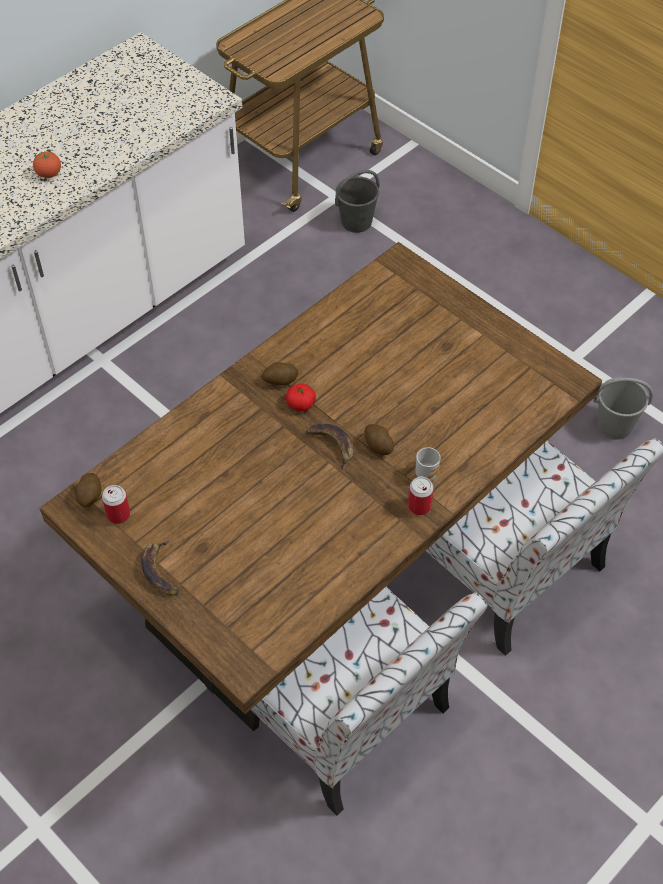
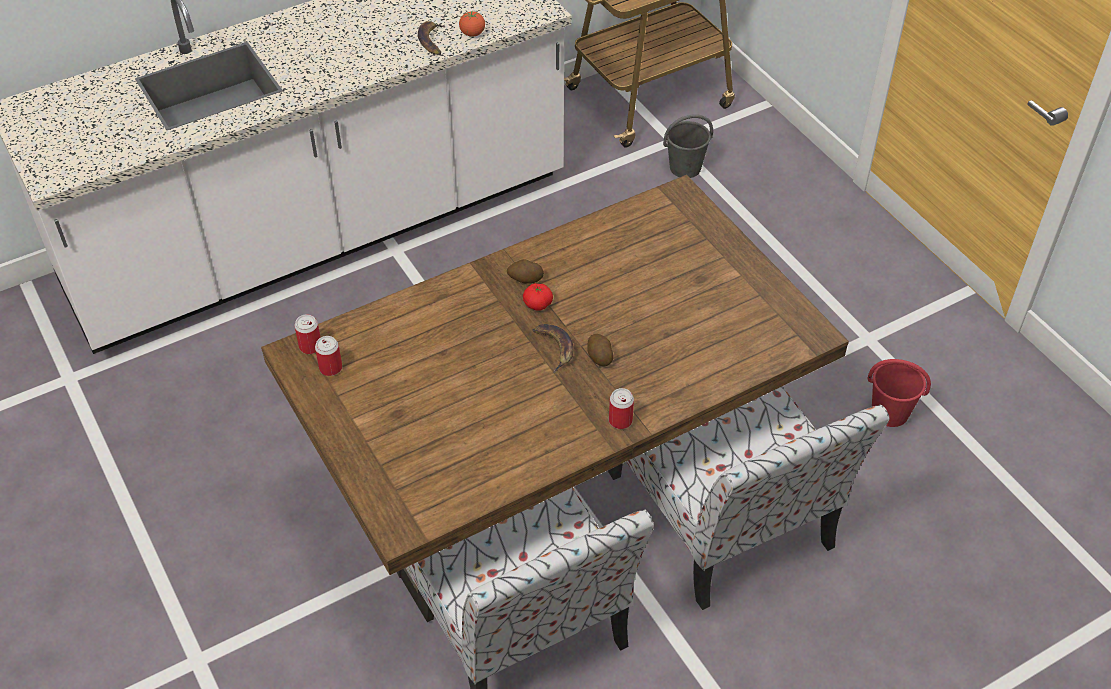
camera: 15 degrees right, 5 degrees down
tomato [33,151,61,178] -> tomato moved to [459,11,485,37]
potato [75,473,102,508] -> can [295,314,321,354]
banana [141,540,179,595] -> banana moved to [418,21,445,55]
mug [416,447,441,481] -> none
grey bucket [593,377,653,439] -> red bucket [868,359,931,427]

